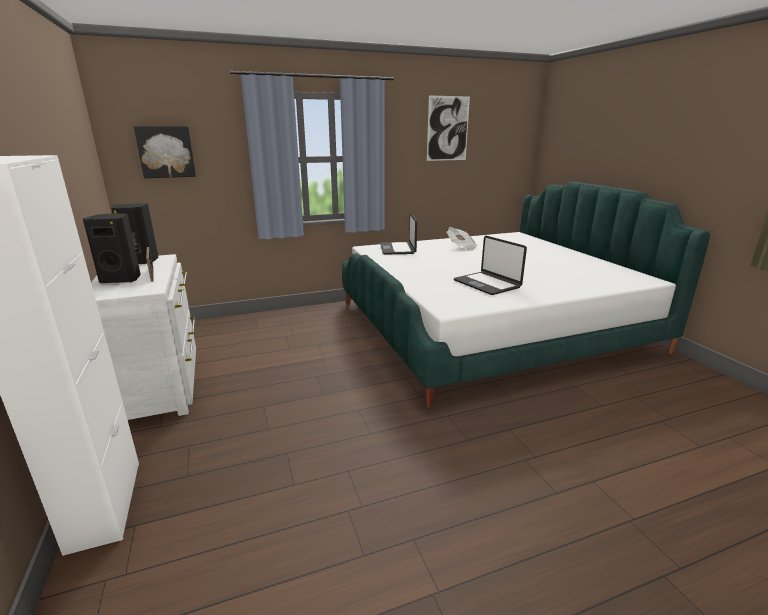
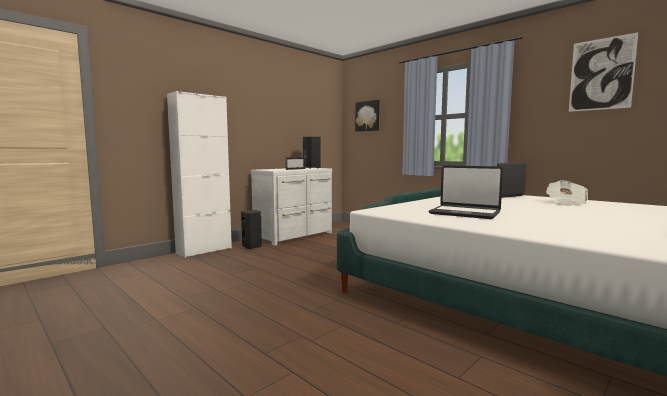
camera: 65 degrees right, 15 degrees down
black speaker [83,213,141,283] -> black speaker moved to [241,210,262,249]
laptop [454,236,527,295] -> laptop turned 90 degrees counterclockwise [429,165,503,219]

